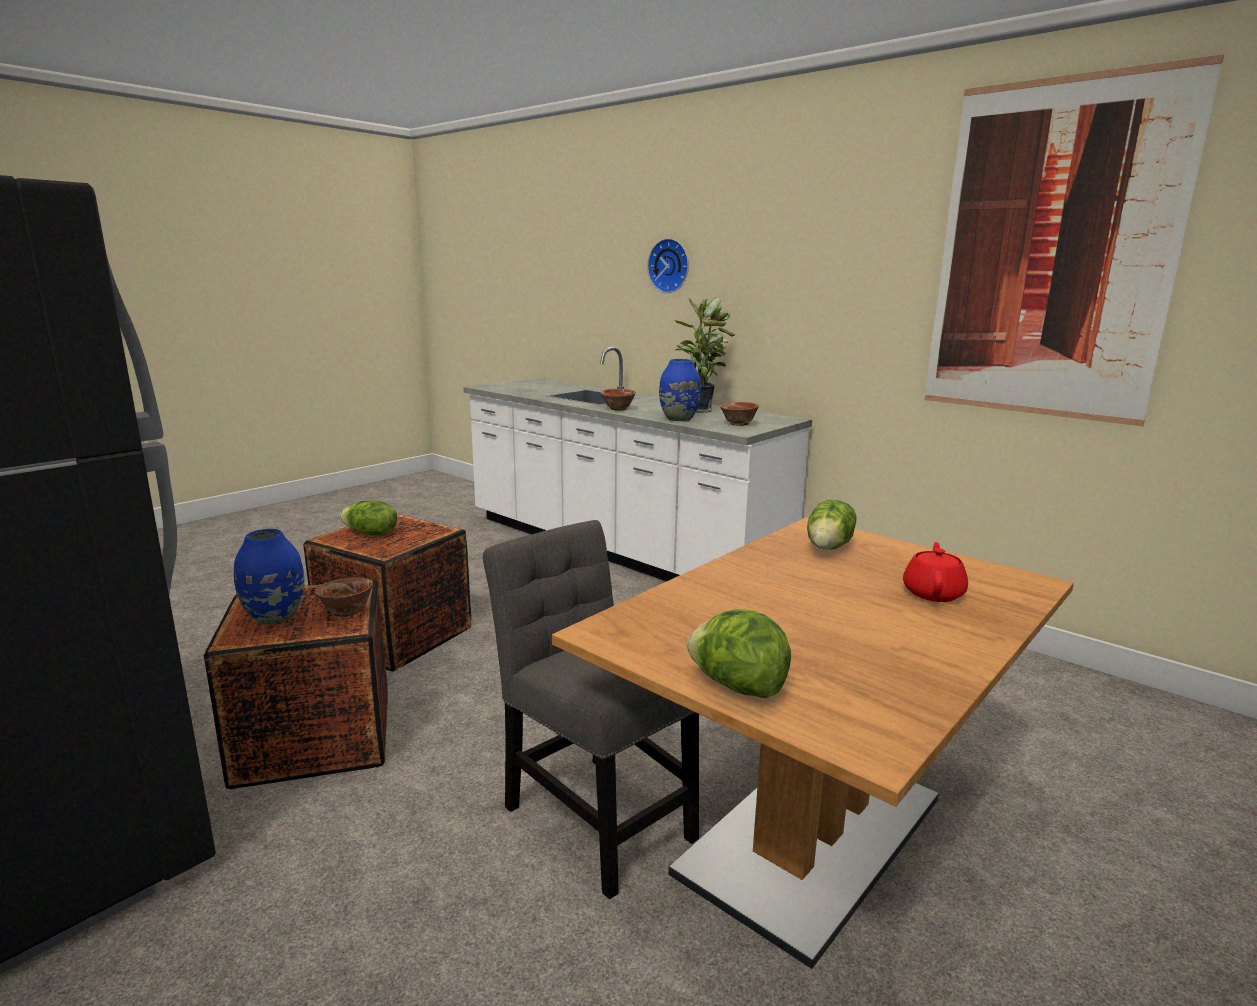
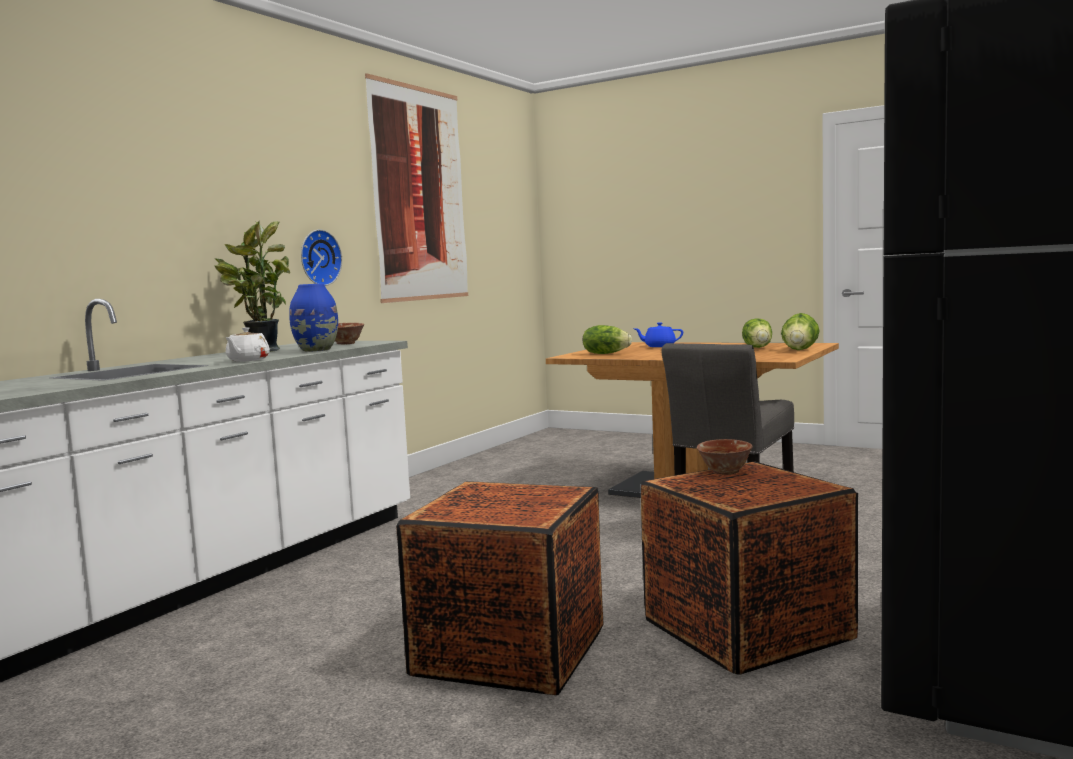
camera: 100 degrees left, 10 degrees down
blue vase [234,529,305,624] -> none
lettuce [340,501,397,536] -> lettuce moved to [742,318,772,348]
bowl [601,389,636,411] -> white teapot [226,327,270,362]
wall clock [647,238,689,293] -> wall clock moved to [301,229,342,286]
red teapot [903,542,968,602] -> blue teapot [634,322,683,347]

